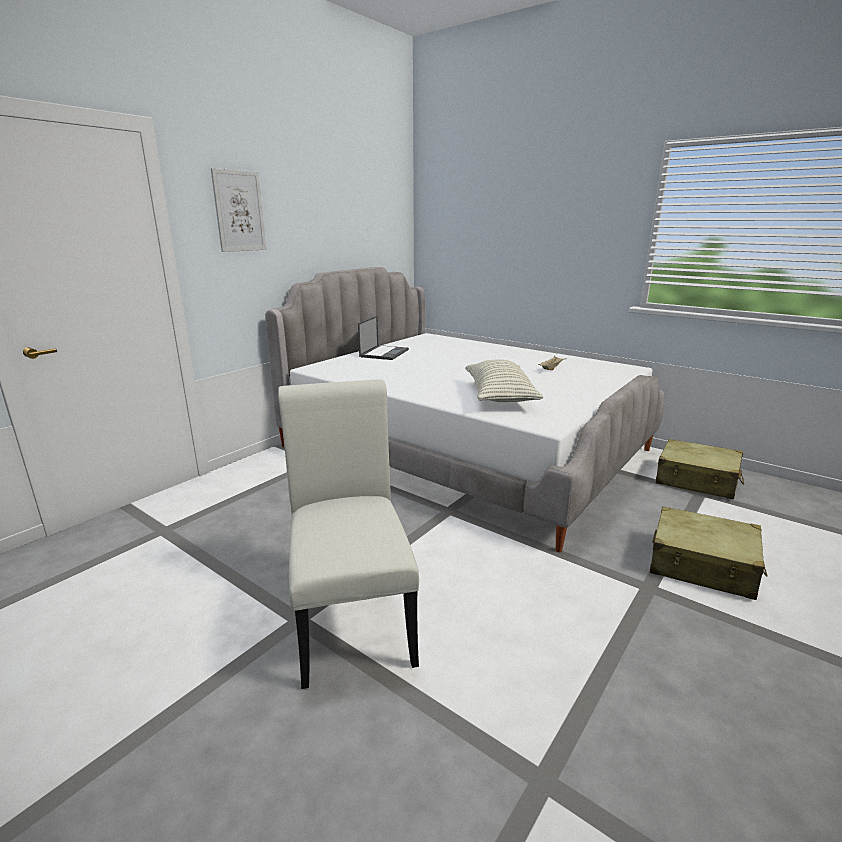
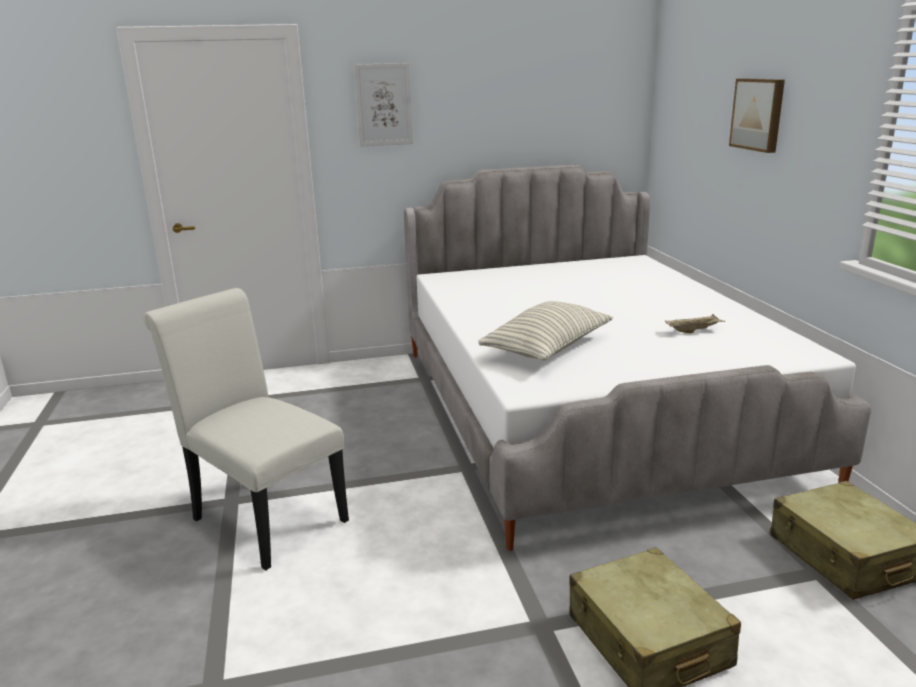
camera: 40 degrees right, 0 degrees up
white chair [278,379,419,689] -> white chair turned 75 degrees counterclockwise [143,288,349,570]
laptop [358,316,409,360] -> none
none -> picture [729,78,785,153]

